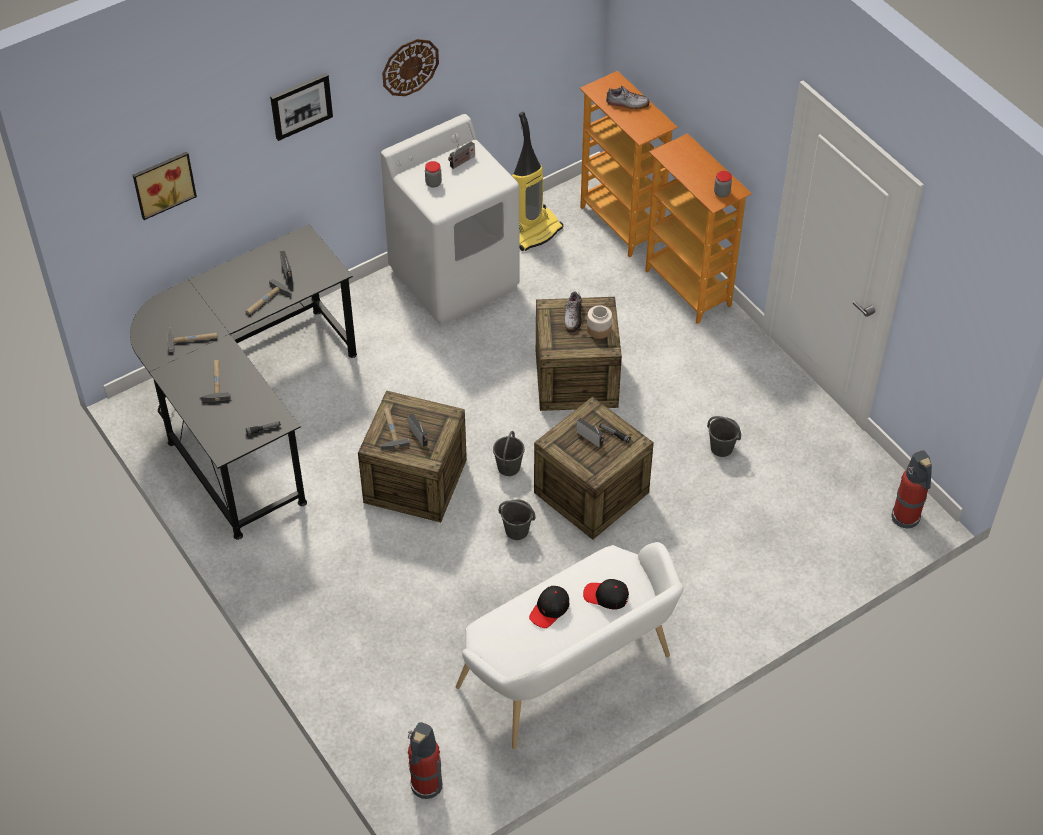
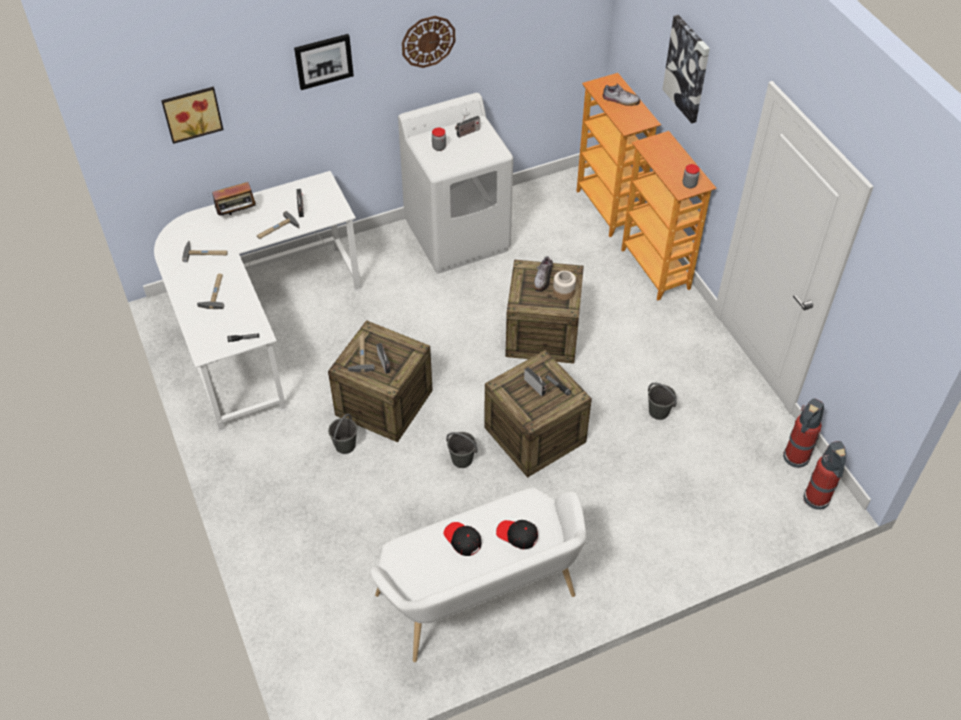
camera: 10 degrees right, 0 degrees up
black desk [130,224,357,540] -> white desk [154,171,361,432]
fire extinguisher [408,722,442,799] -> fire extinguisher moved to [783,398,824,468]
grey bucket [493,431,525,476] -> grey bucket moved to [328,414,357,454]
vacuum cleaner [512,112,563,251] -> none
black cap [529,586,569,628] -> black cap turned 90 degrees clockwise [444,522,482,556]
none -> radio [212,182,258,216]
none -> picture [662,15,710,124]

